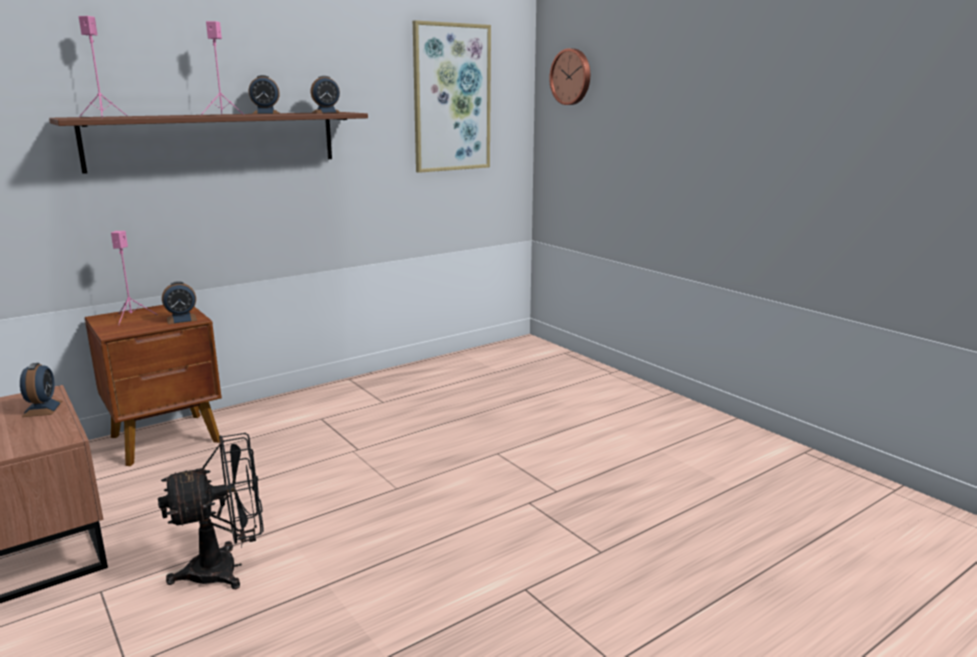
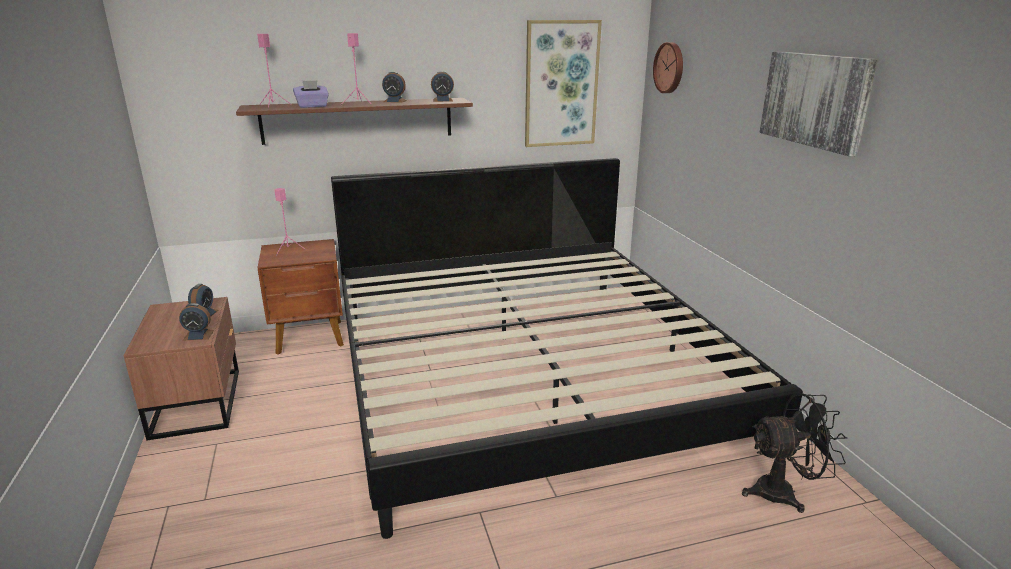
camera: 20 degrees right, 5 degrees up
black fan [158,433,264,589] -> black fan moved to [742,393,847,513]
alarm clock [162,281,197,324] -> alarm clock moved to [179,303,214,340]
none -> purple tissue box [293,80,329,108]
none -> bed [331,158,803,539]
none -> picture [760,51,878,156]

